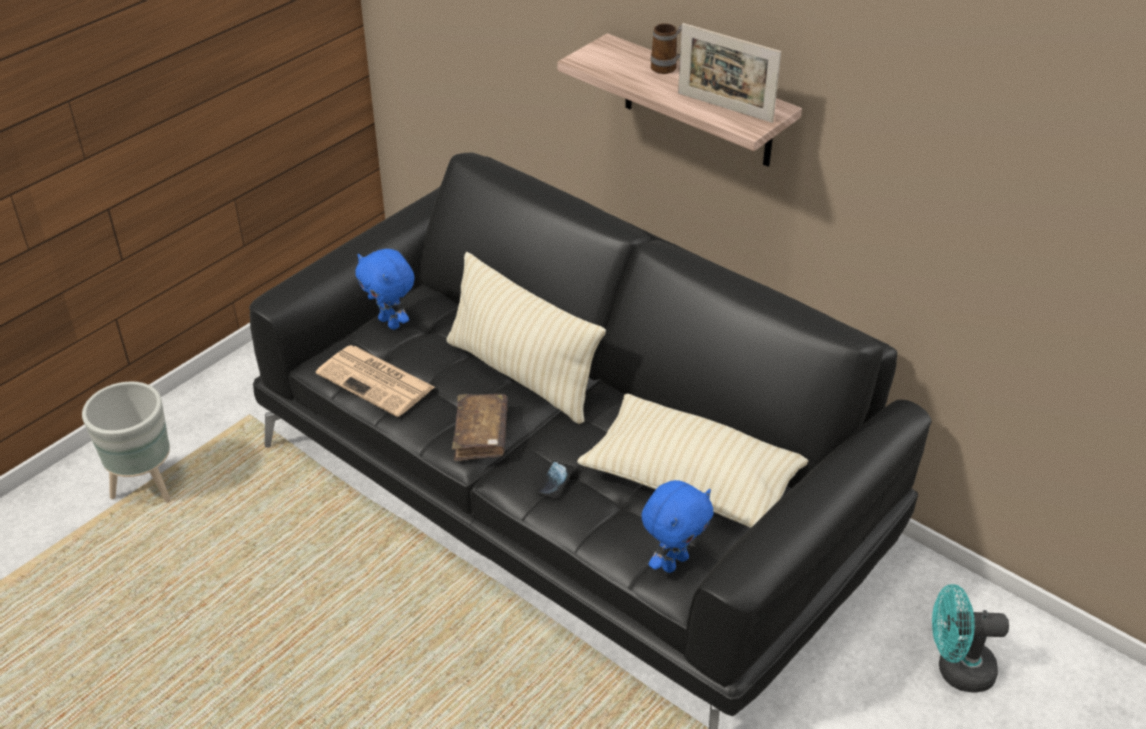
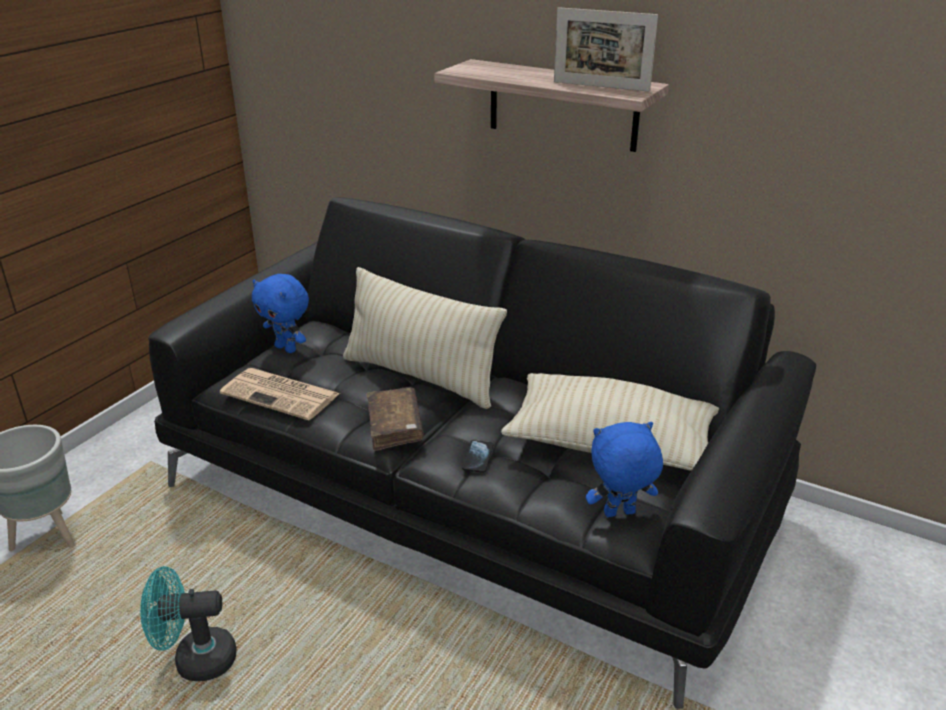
camera: 10 degrees left, 10 degrees down
blue plush toy [641,480,714,573] -> blue plush toy turned 135 degrees counterclockwise [586,422,663,517]
mug [651,23,682,74] -> none
turquoise fan [932,584,1009,693] -> turquoise fan moved to [140,566,236,681]

